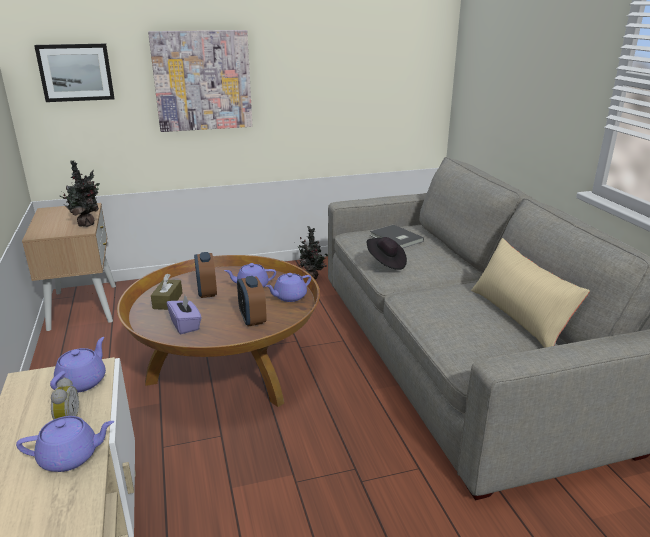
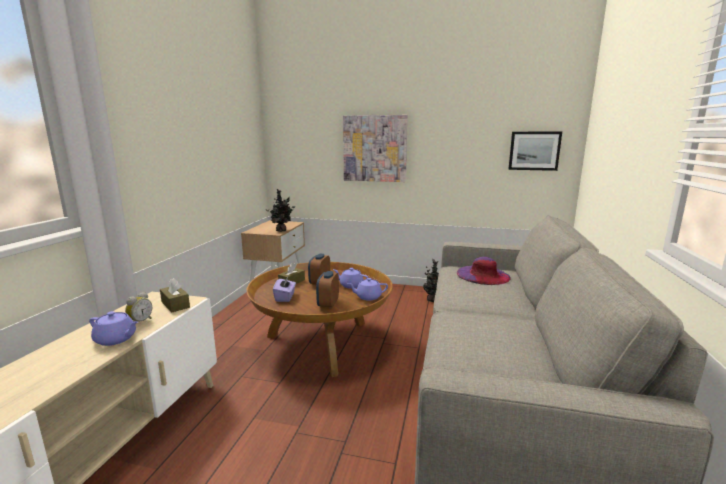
camera: 30 degrees right, 10 degrees down
picture [34,44,115,102] -> picture moved to [509,132,562,171]
purple teapot [50,337,106,392] -> brown tissue box [160,278,190,313]
black hat [366,237,407,270] -> none
grey book [370,225,424,248] -> purple hat [457,257,511,285]
beige pillow [471,238,590,348] -> none

